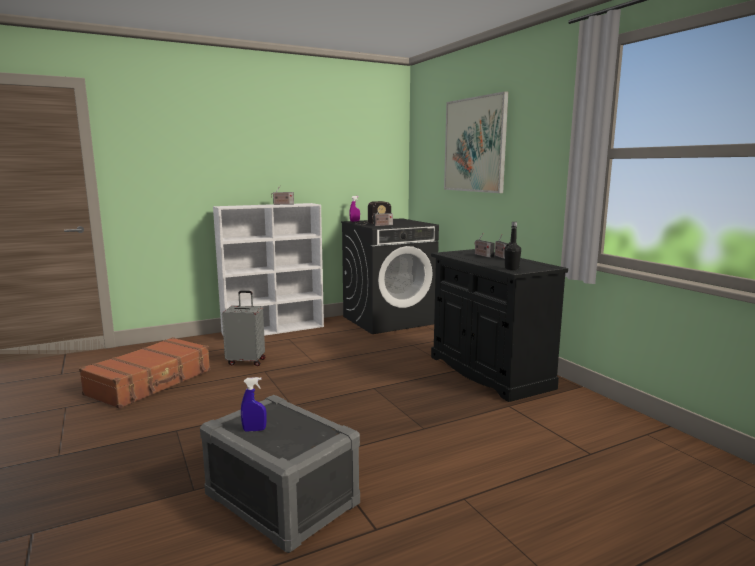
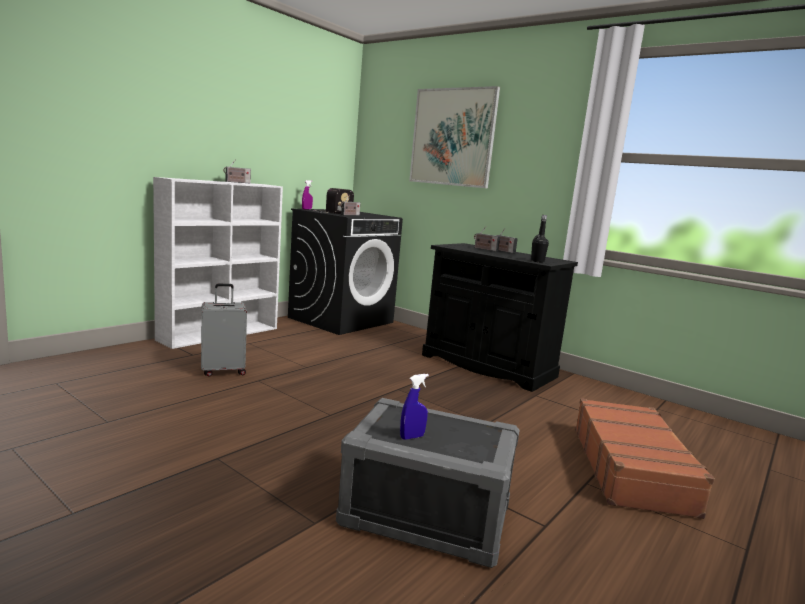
camera: 25 degrees left, 0 degrees up
brown suitcase [79,337,210,409] -> brown suitcase moved to [575,398,715,519]

